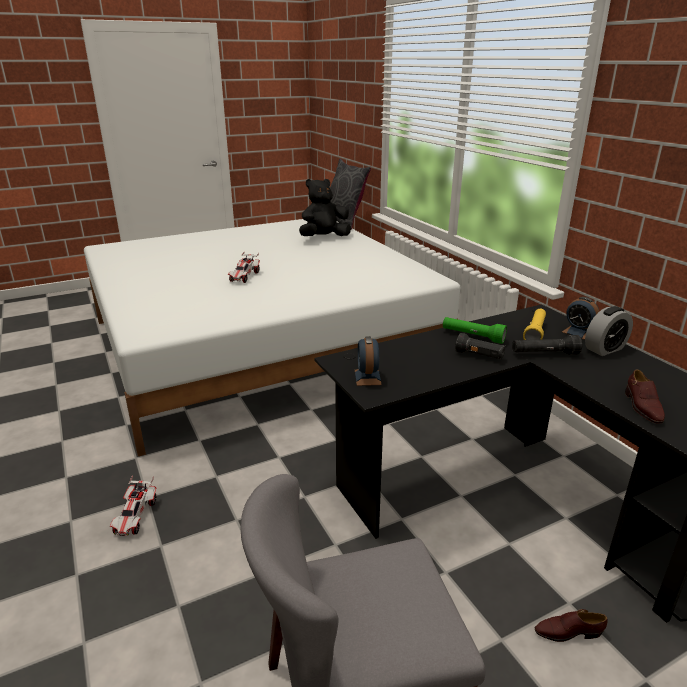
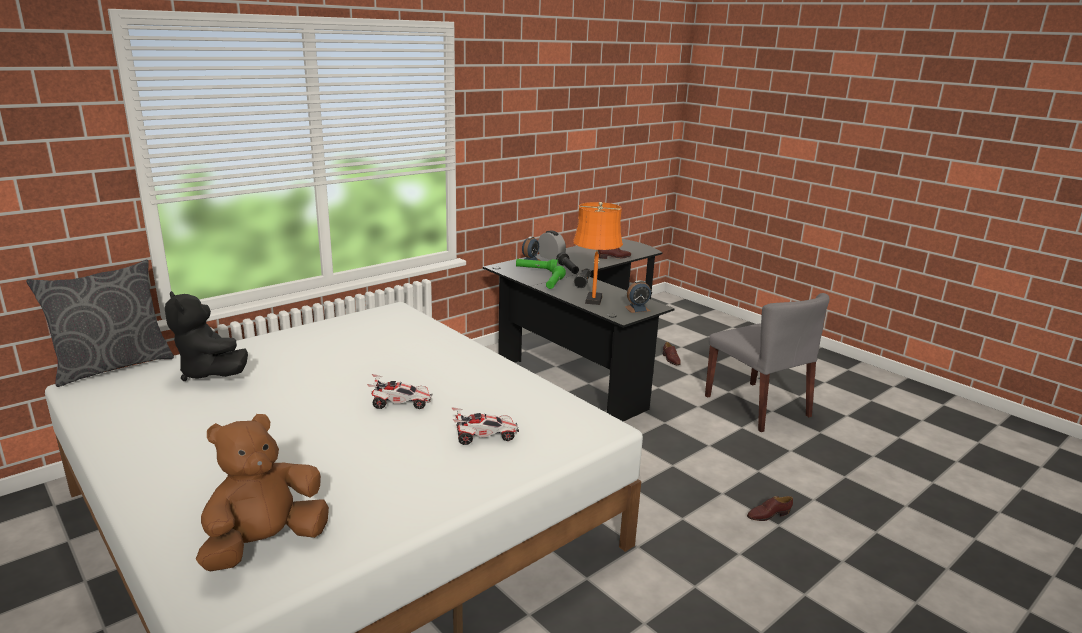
camera: 105 degrees left, 5 degrees down
toy car [110,475,157,536] -> toy car moved to [451,407,519,445]
yellow flashlight [523,309,546,340] -> green flashlight [516,259,558,272]
none -> brown plush toy [196,414,329,572]
none -> orange table lamp [573,202,623,305]
none -> brown shoe [747,496,793,521]

